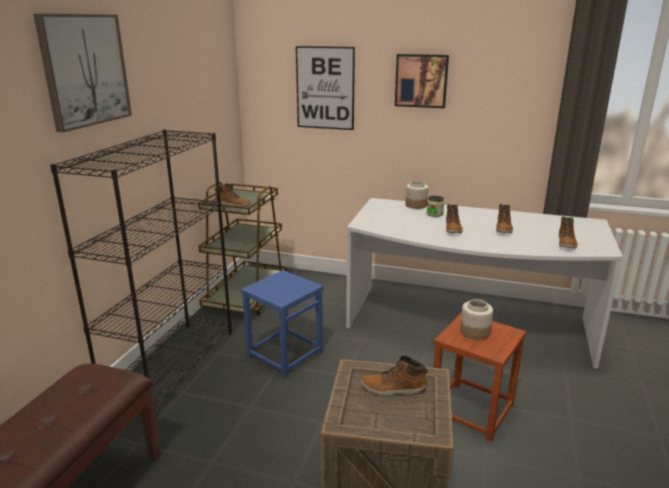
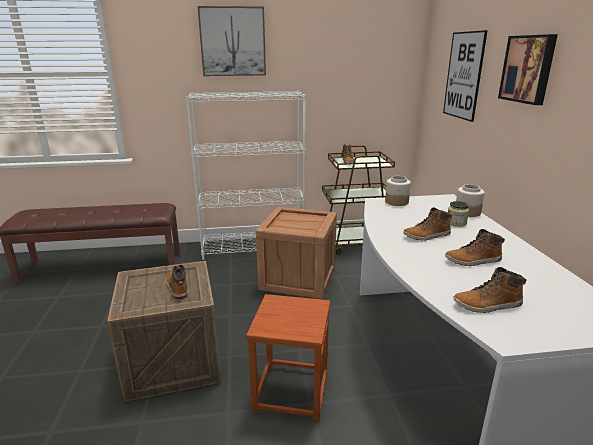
camera: 65 degrees right, 0 degrees up
black bookcase [50,130,232,409] -> white bookcase [186,91,306,260]
blue stool [241,270,324,377] -> crate [256,207,337,299]
jar [460,299,493,340] -> jar moved to [385,176,411,206]

